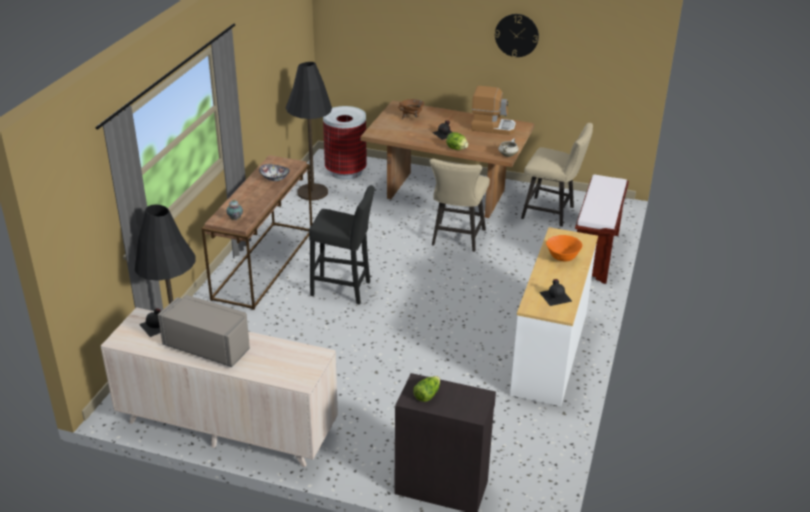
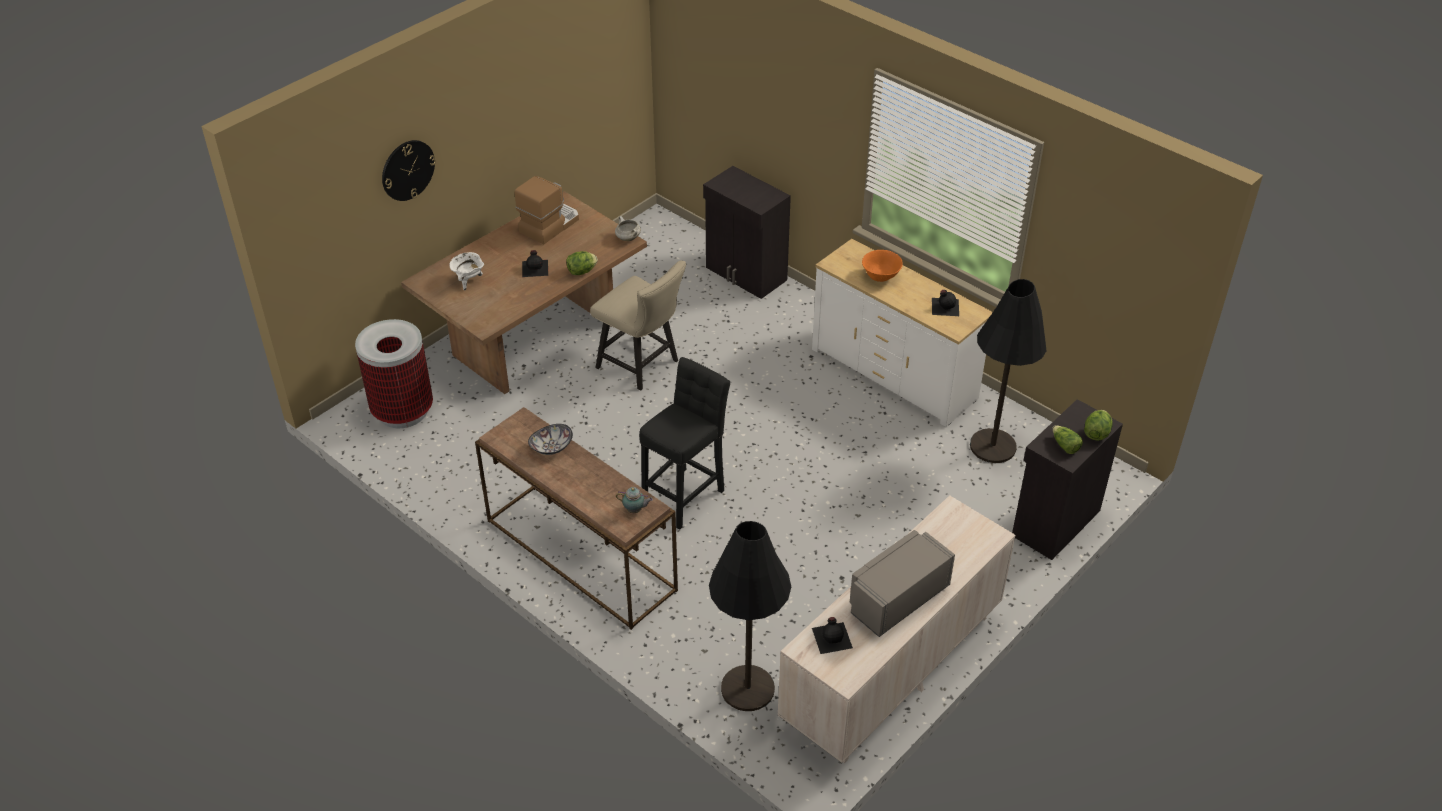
camera: 65 degrees left, 10 degrees up
black floor lamp [286,62,332,200] -> black floor lamp moved to [970,279,1046,463]
brown cooking pot [398,99,425,119] -> white cooking pot [449,252,484,290]
wall clock [495,14,539,57] -> wall clock moved to [382,140,436,201]
beige chair [521,123,593,227] -> none
brown bench [575,175,629,284] -> black cabinet [703,166,791,299]
none -> lettuce [1084,410,1113,441]

